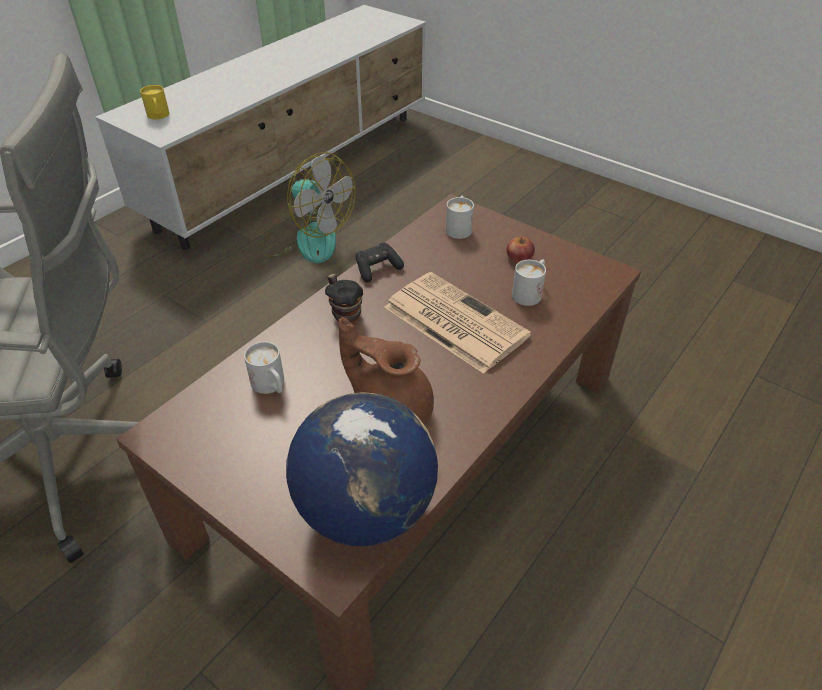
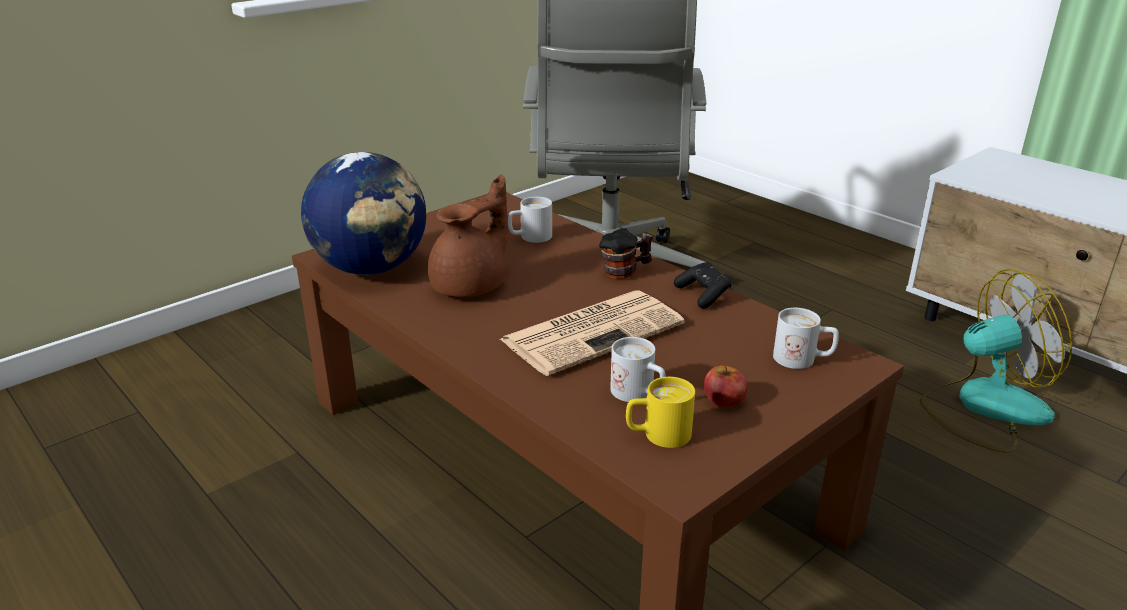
camera: 100 degrees right, 15 degrees down
yellow mug [140,85,169,119] -> yellow mug moved to [626,377,695,448]
fan [261,152,356,263] -> fan turned 150 degrees counterclockwise [920,269,1072,453]

